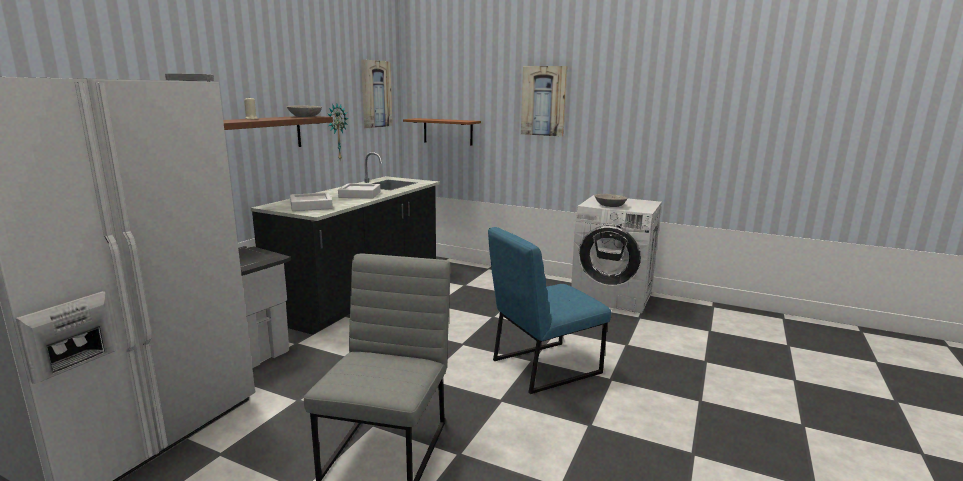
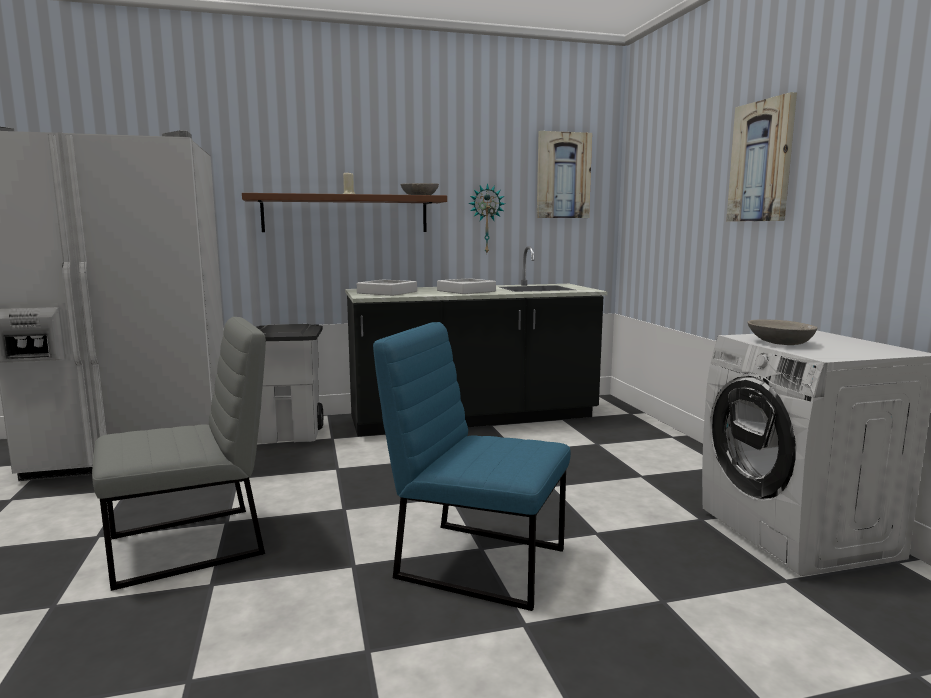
camera: 50 degrees right, 5 degrees down
brown shelf [403,118,481,145] -> none

